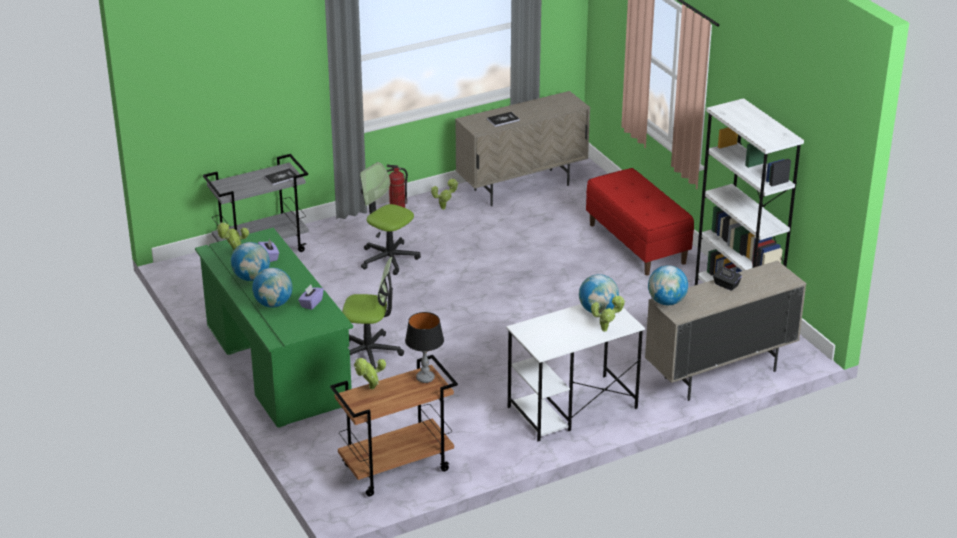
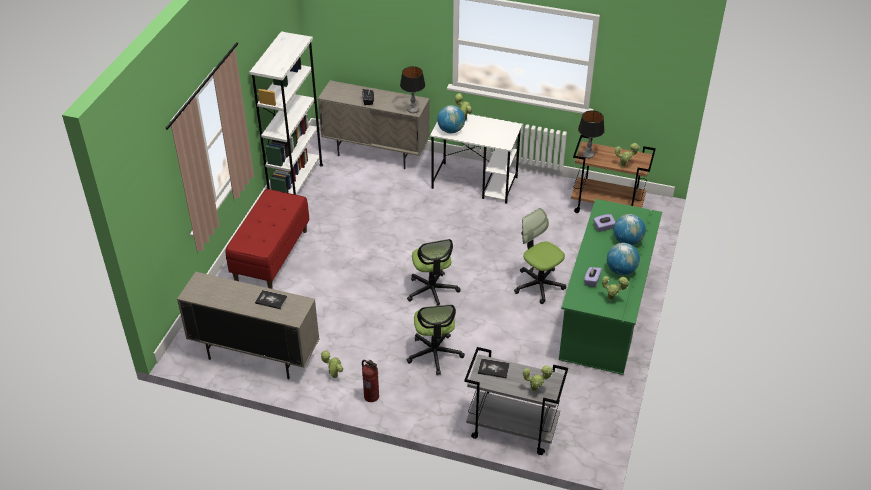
camera: 135 degrees left, 10 degrees up
globe [648,265,688,305] -> table lamp [400,66,425,113]
none -> office chair [407,239,461,306]
none -> potted plant [523,365,553,392]

